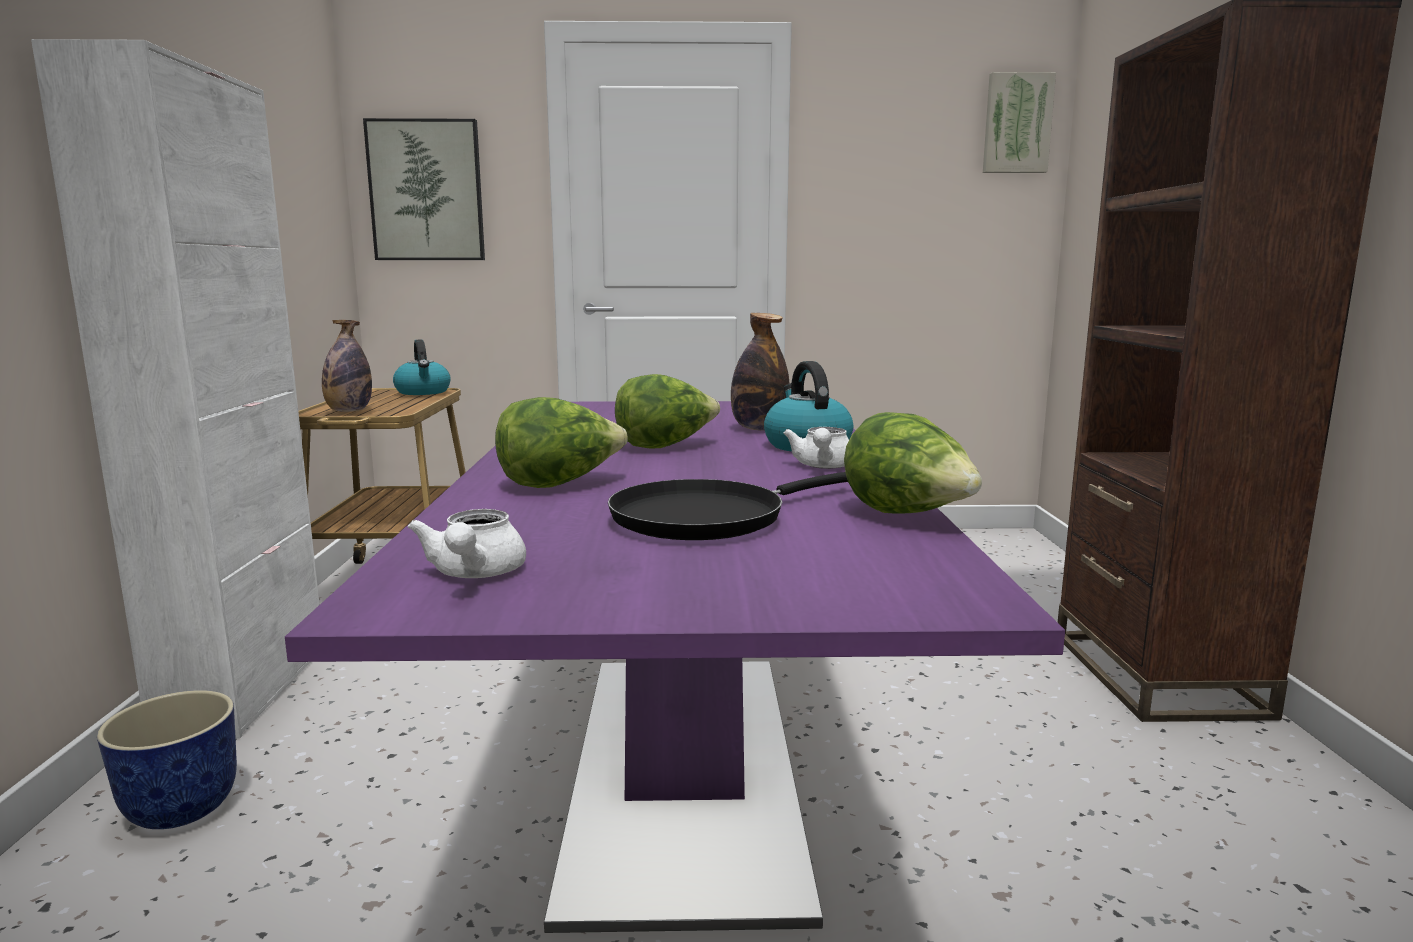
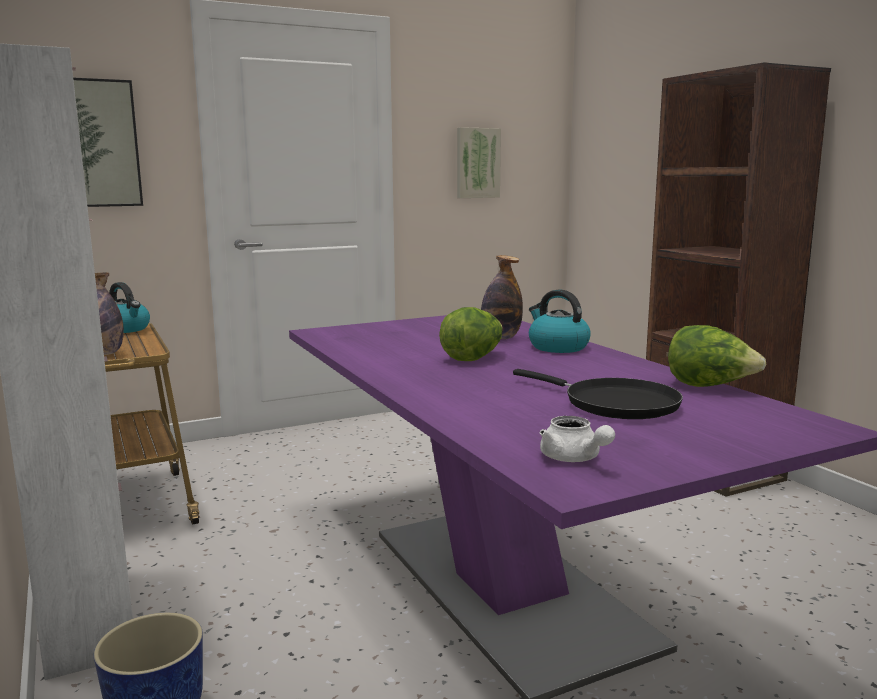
camera: 25 degrees left, 0 degrees up
lettuce [495,397,628,488] -> none
black frying pan [608,472,848,540] -> black frying pan turned 75 degrees counterclockwise [513,369,683,419]
white teapot [783,427,849,469] -> none
picture [983,72,1056,173] -> picture moved to [457,127,501,198]

